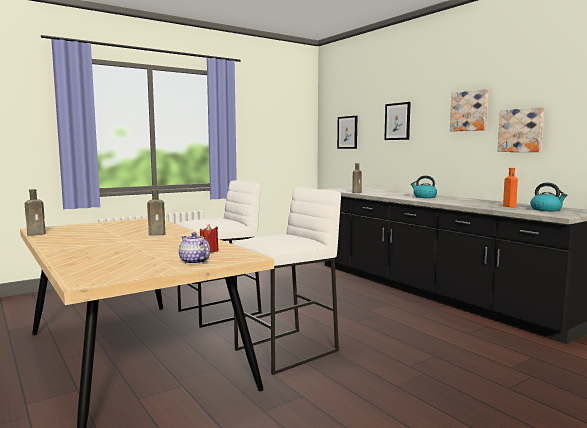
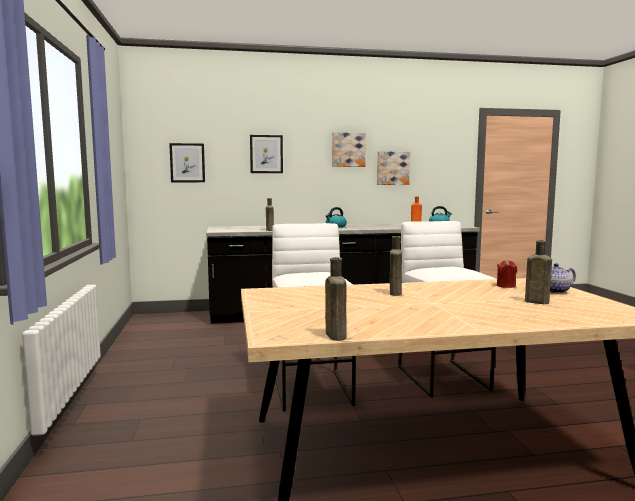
camera: 65 degrees left, 0 degrees up
none -> brown bottle [525,240,552,304]

